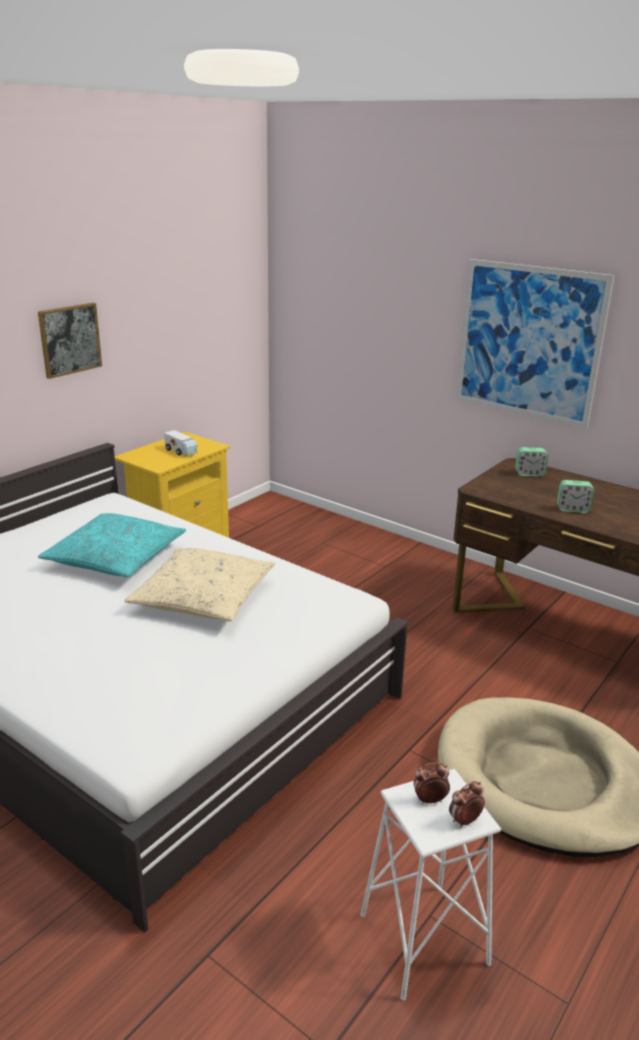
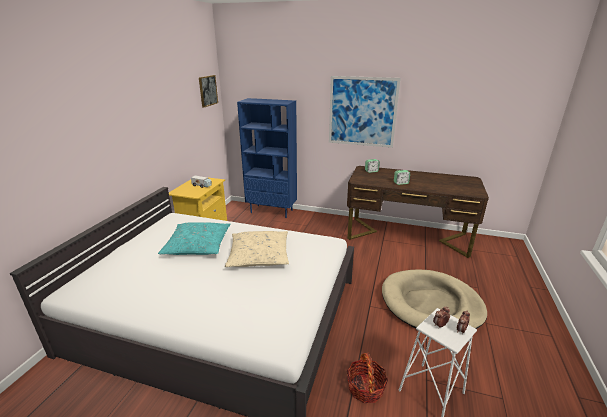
camera: 20 degrees left, 0 degrees up
picture [38,303,102,379] -> picture moved to [199,75,218,108]
none -> blue bookcase [237,98,297,218]
none -> basket [347,352,388,403]

